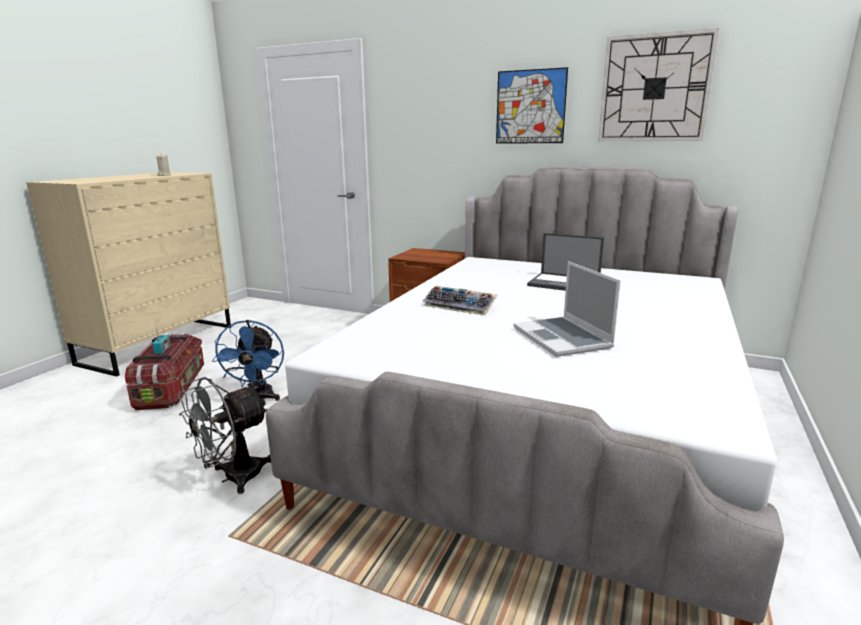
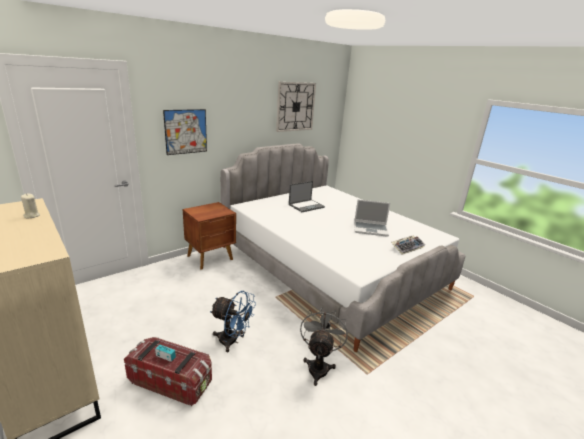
camera: 65 degrees left, 5 degrees up
grey fan [177,377,271,494] -> grey fan turned 150 degrees counterclockwise [300,307,348,386]
keyboard [423,286,498,316] -> keyboard moved to [391,235,425,255]
picture [496,67,568,144] -> picture moved to [163,109,207,155]

